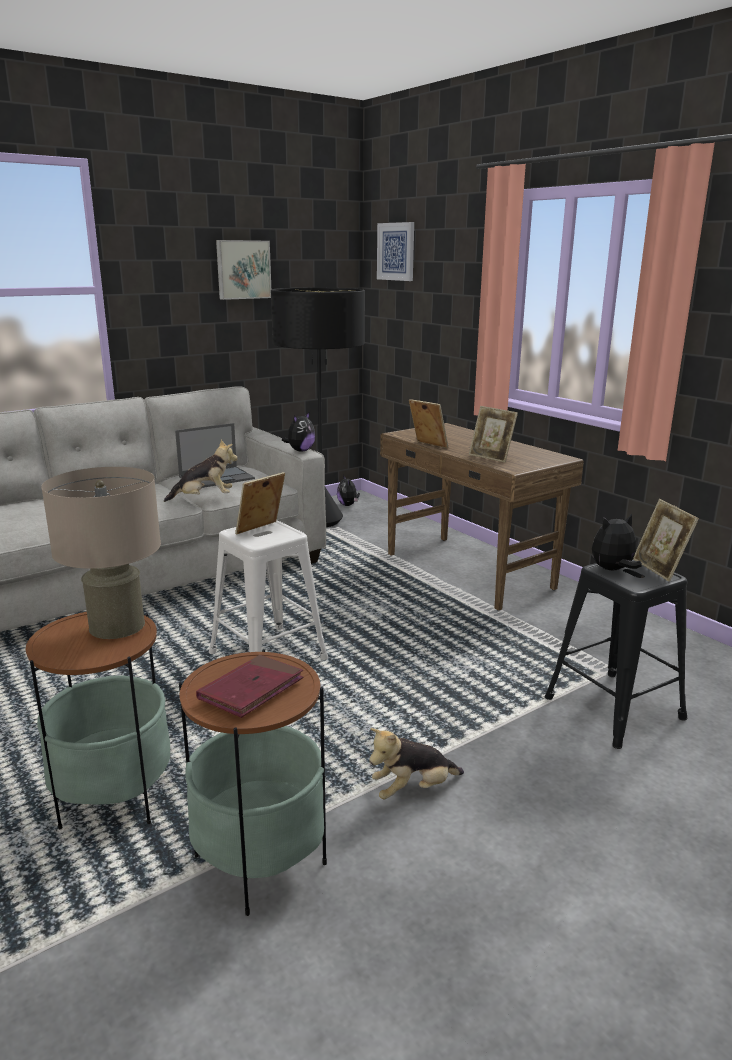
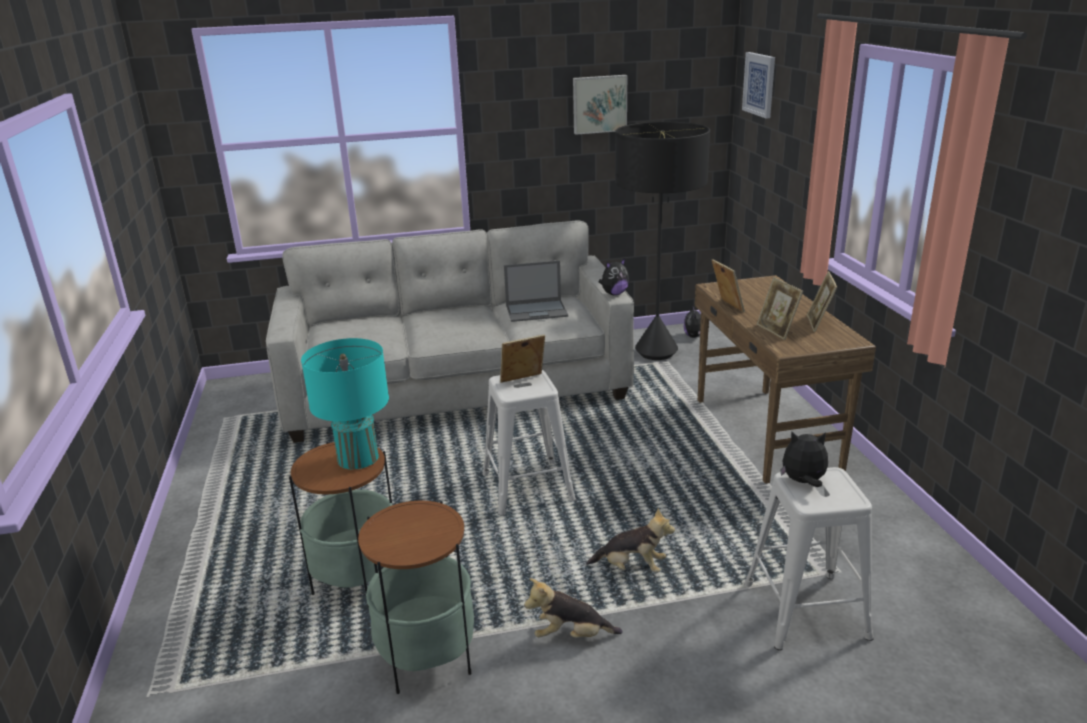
camera: 25 degrees right, 5 degrees up
beige table lamp [41,467,161,639] -> turquoise table lamp [301,338,389,469]
plush toy [164,440,238,502] -> plush toy moved to [586,508,675,573]
red book [196,655,304,718] -> none
black stool [545,560,687,749] -> white stool [744,467,874,651]
picture frame [633,499,699,582] -> picture frame moved to [807,271,837,332]

